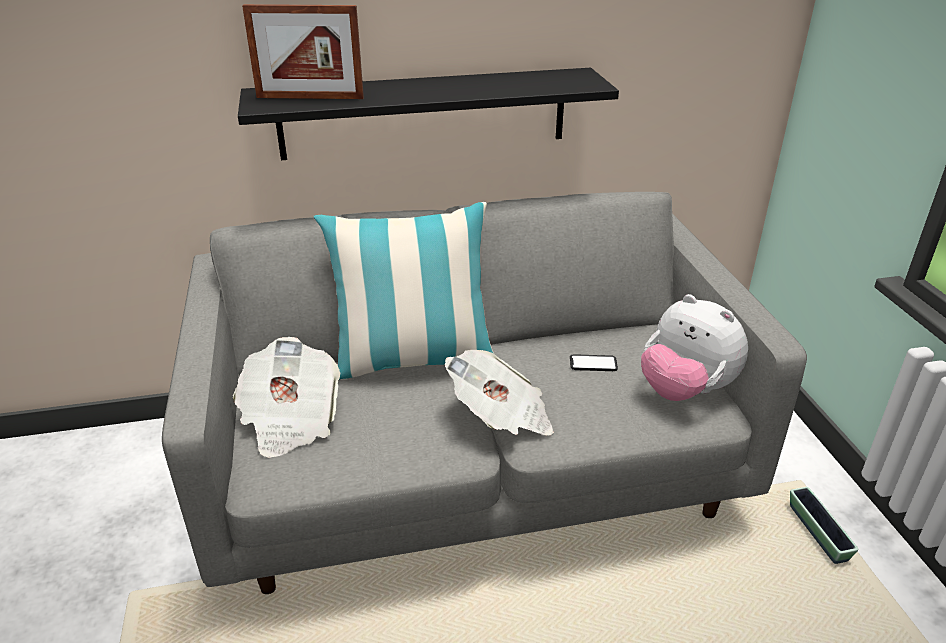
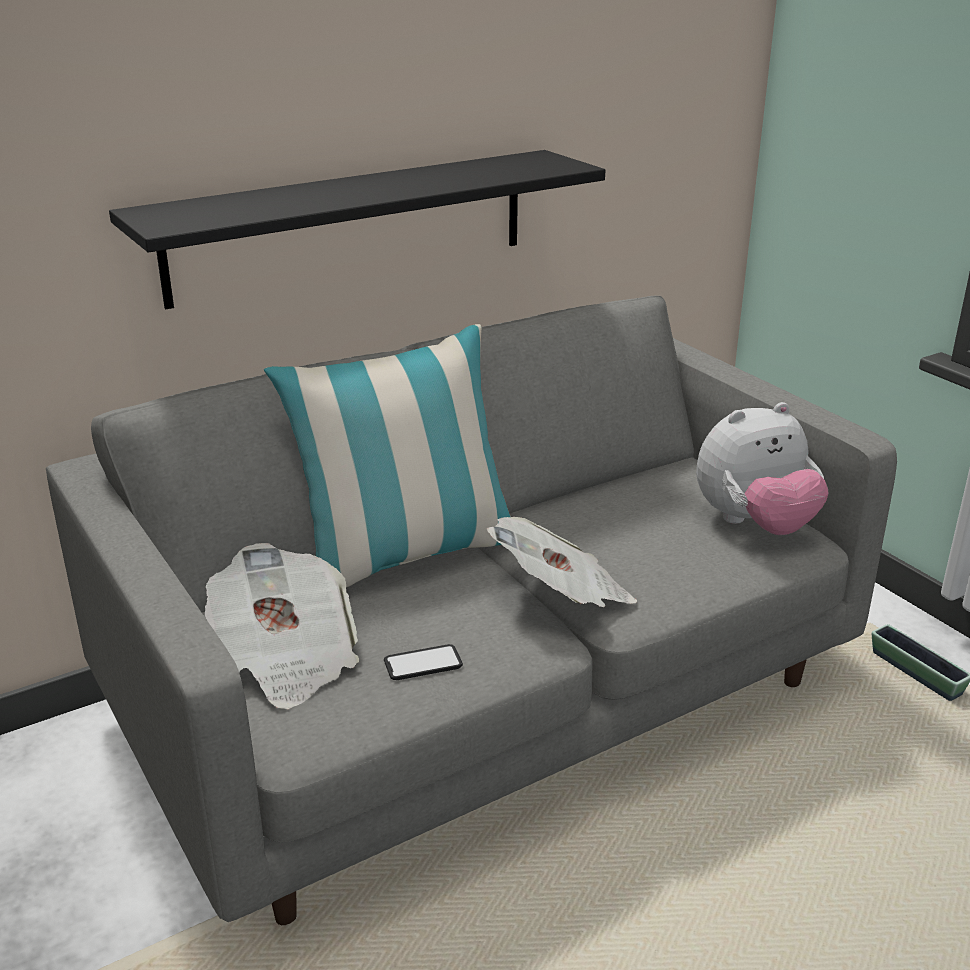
camera: 20 degrees left, 5 degrees down
picture frame [242,4,364,99] -> none
phone [570,354,618,371] -> phone moved to [384,644,463,680]
plush toy [641,294,748,401] -> plush toy turned 45 degrees counterclockwise [696,402,829,535]

